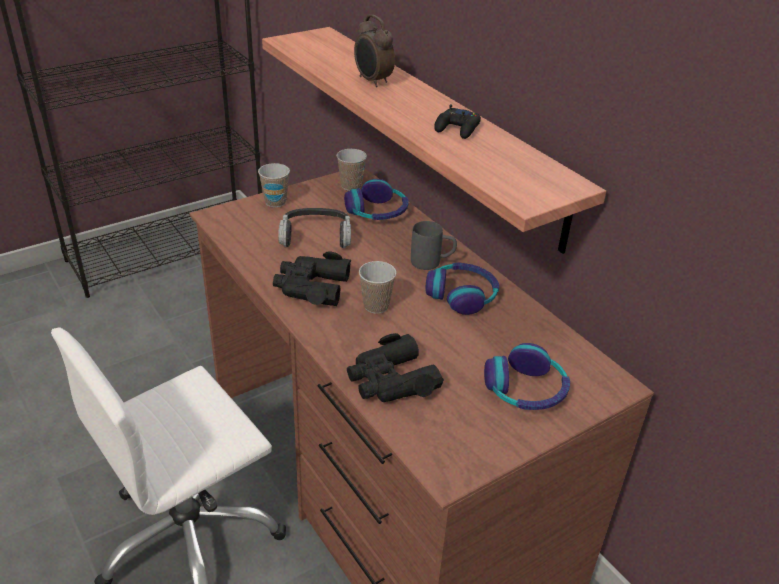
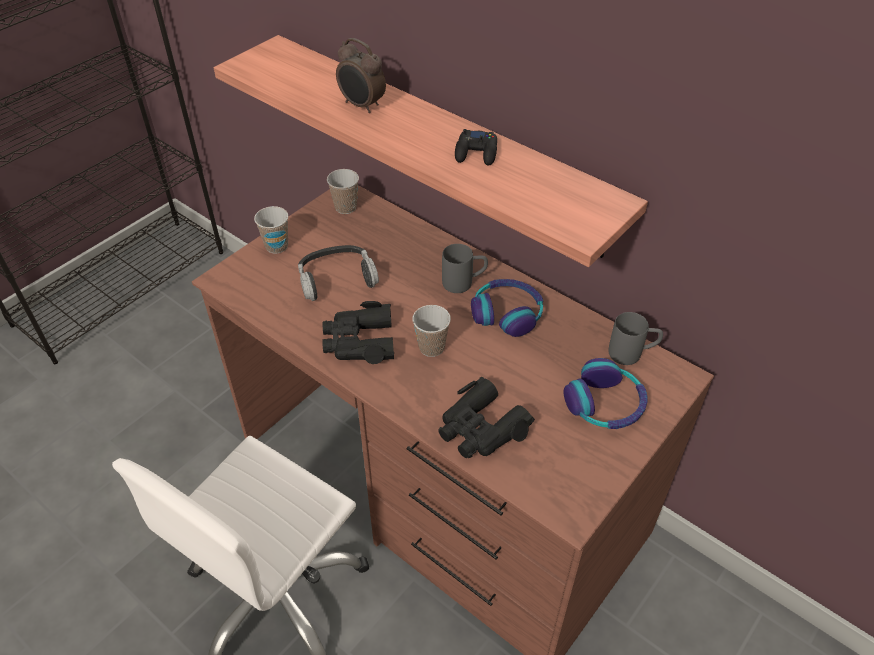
camera: 15 degrees left, 10 degrees up
headphones [344,179,409,220] -> none
none -> grey mug [608,312,663,365]

